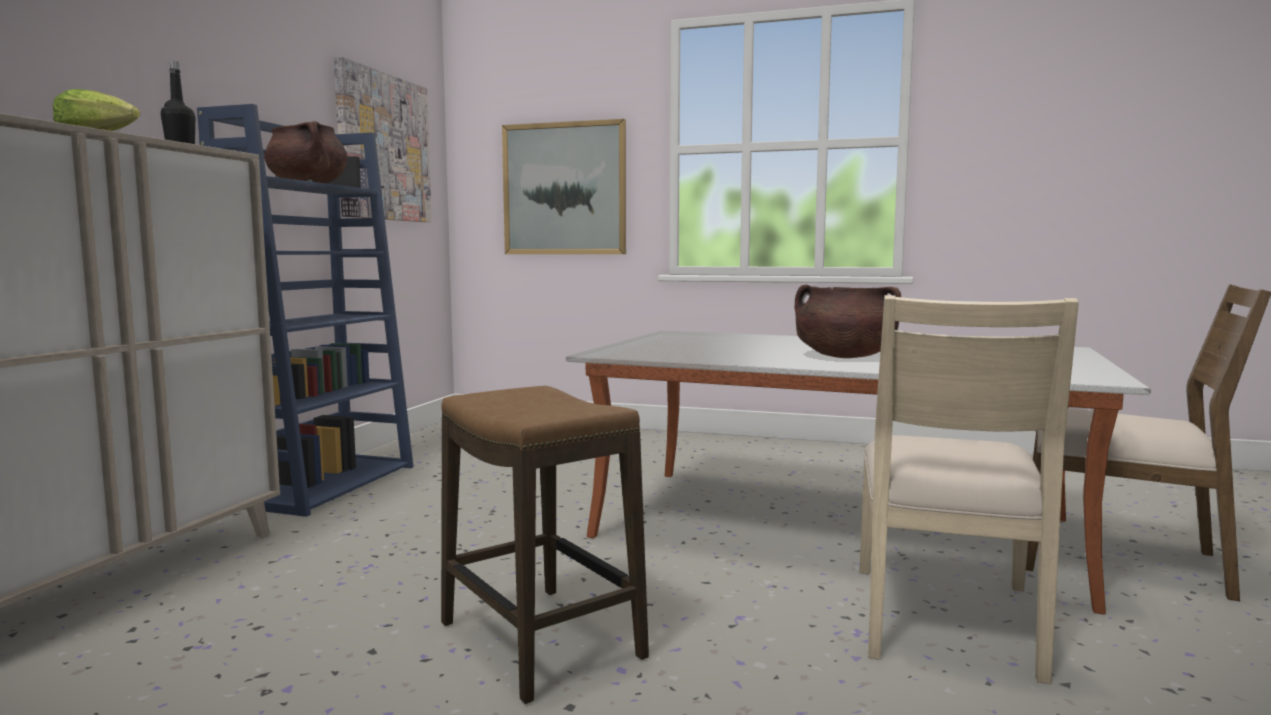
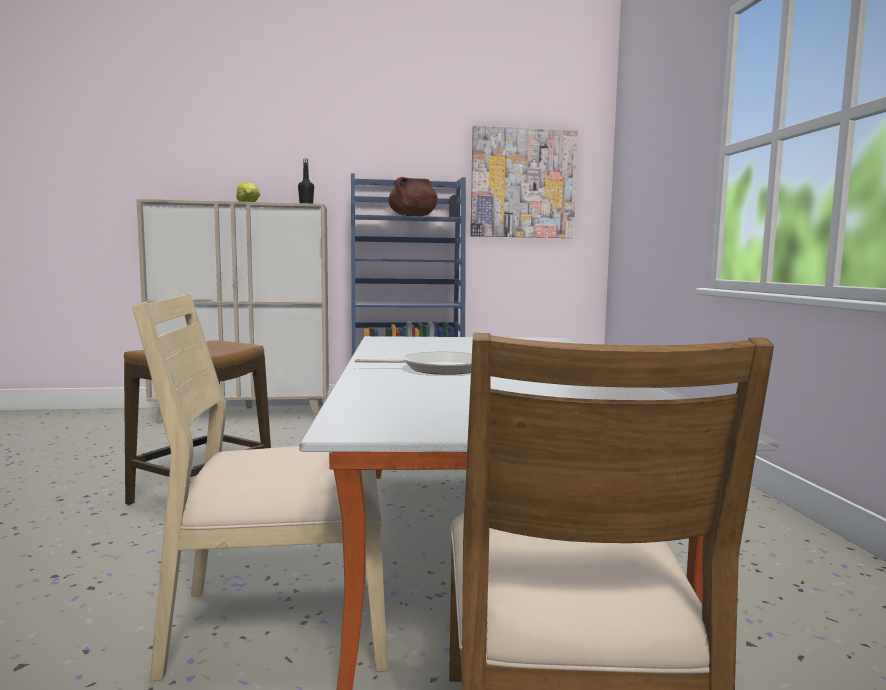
camera: 65 degrees right, 0 degrees up
picture [502,119,626,254] -> none
brown cooking pot [795,284,901,358] -> frying pan [355,352,472,375]

